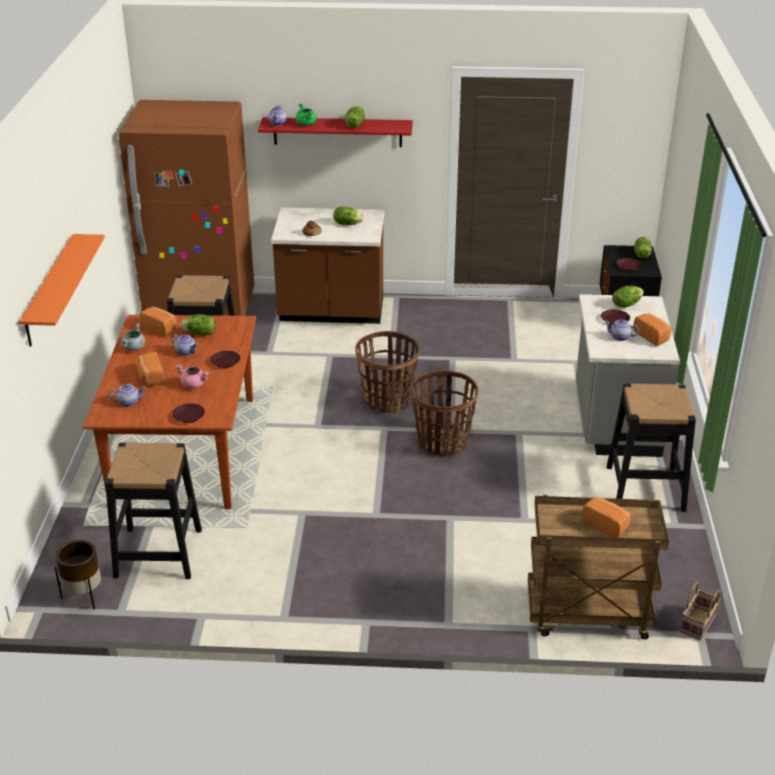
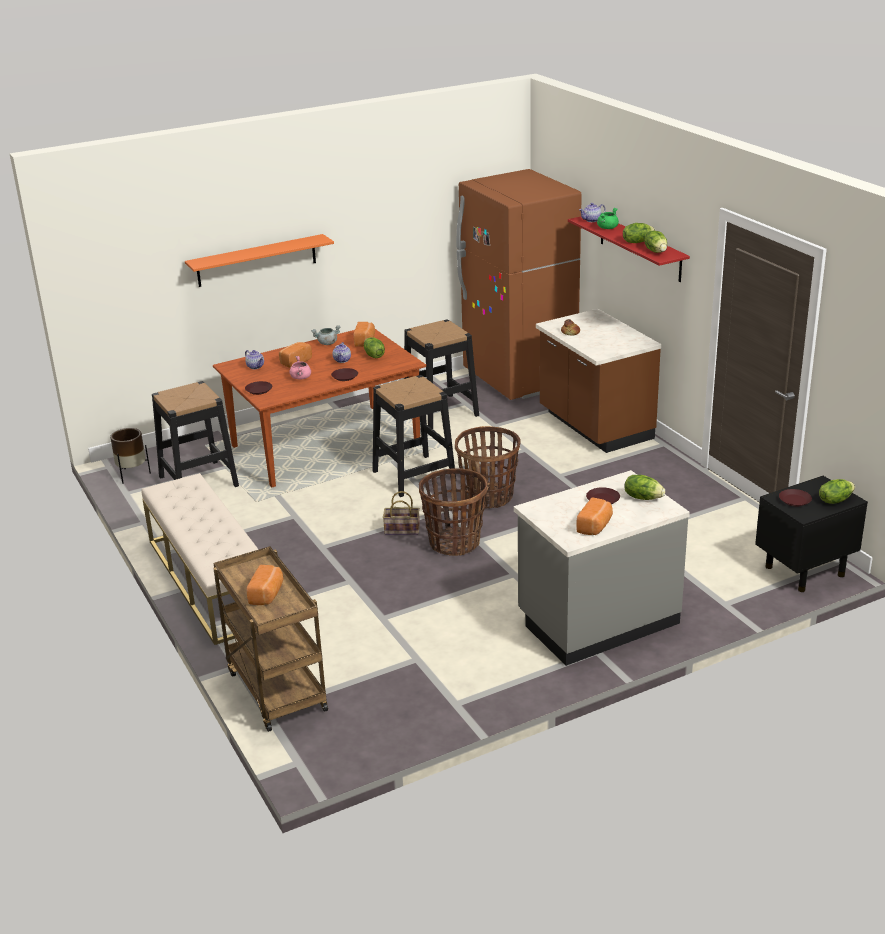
camera: 60 degrees right, 5 degrees down
lettuce [333,206,364,225] -> lettuce moved to [644,230,667,253]
teapot [605,319,639,341] -> none
black stool [607,384,696,512] -> black stool moved to [372,375,456,497]
basket [680,582,720,640] -> basket moved to [383,491,420,535]
none -> beige bench [141,473,259,645]

